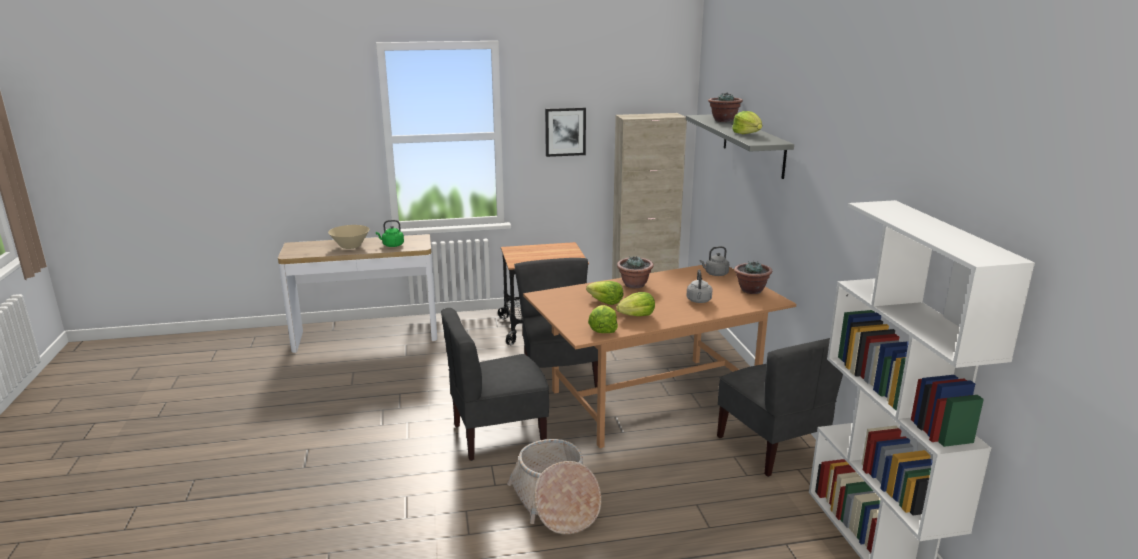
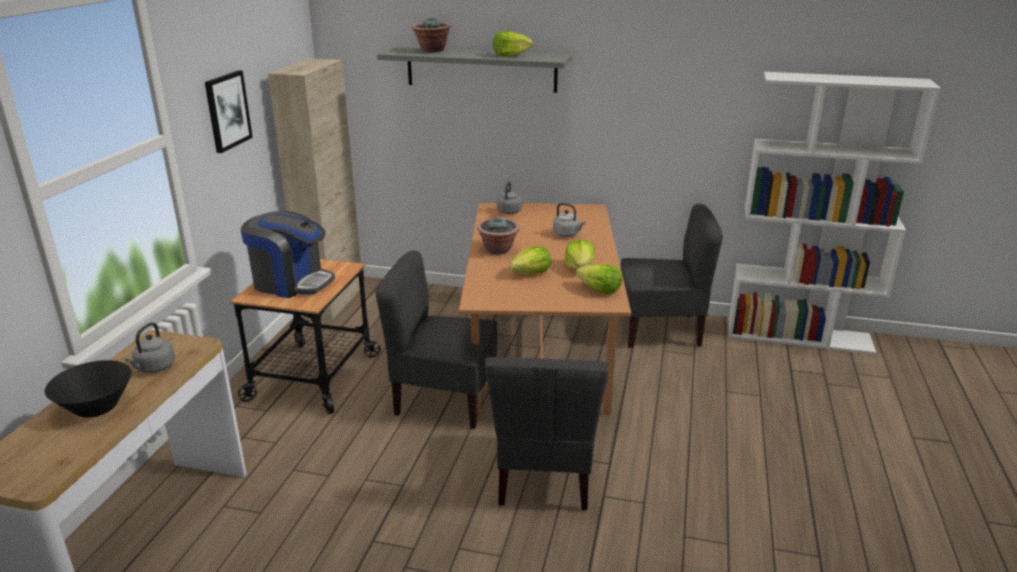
camera: 65 degrees left, 5 degrees up
beige bowl [328,225,370,249] -> black bowl [45,360,132,418]
green kettle [376,220,404,247] -> grey kettle [126,322,175,373]
basket [507,439,601,534] -> none
potted plant [734,262,772,294] -> none
none -> coffee machine [241,211,335,298]

